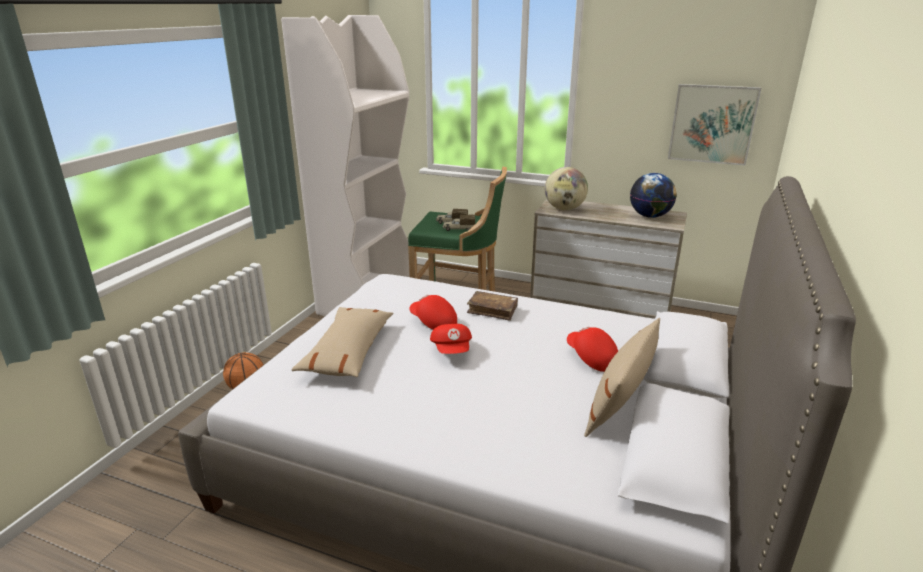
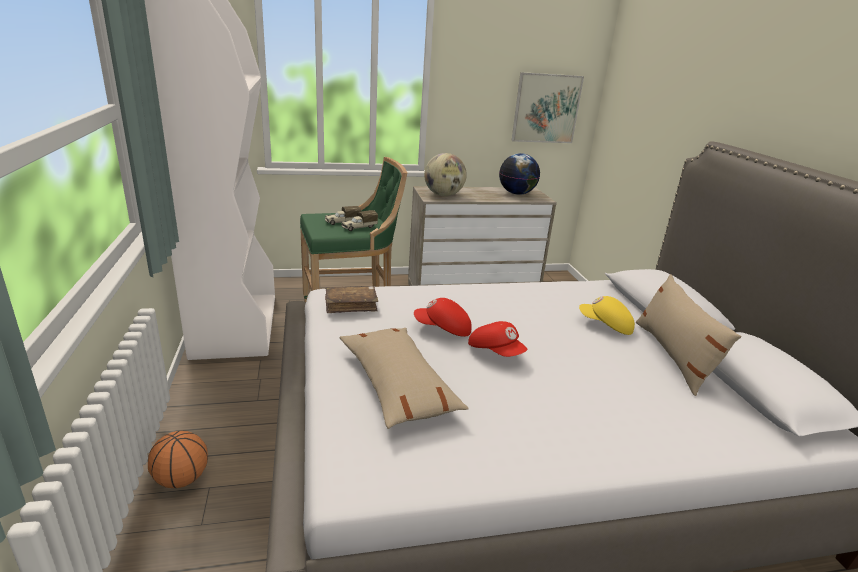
camera: 35 degrees left, 0 degrees up
brown book [467,291,518,321] -> brown book moved to [325,286,378,313]
red cap [567,327,618,372] -> yellow cap [579,296,635,335]

